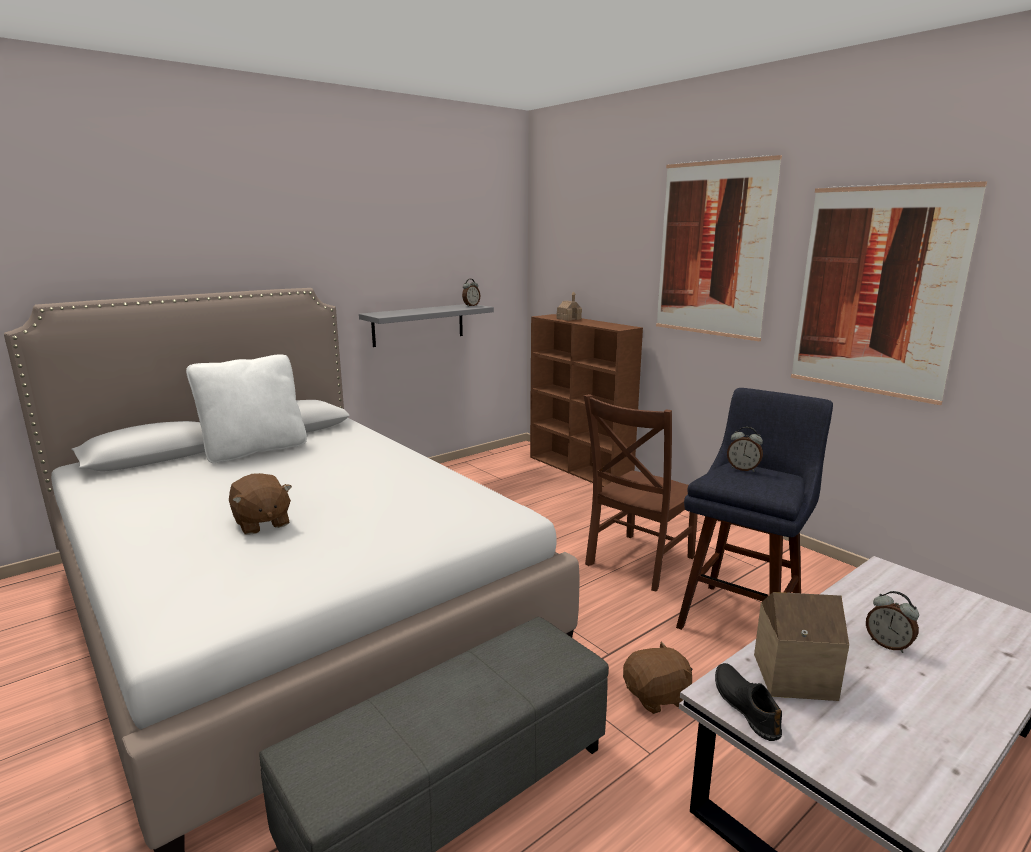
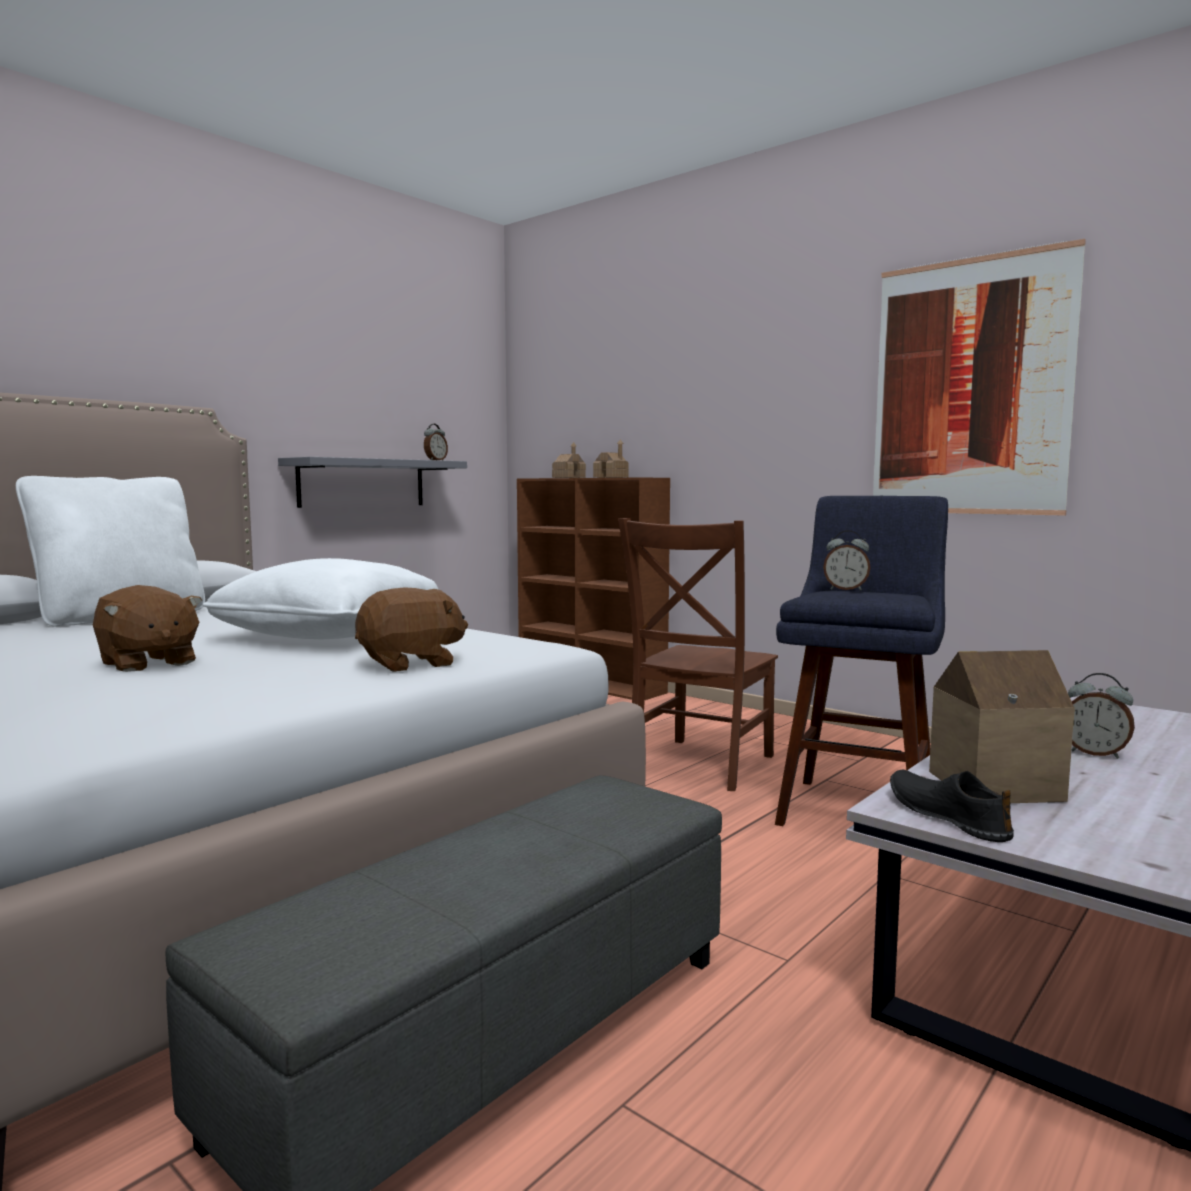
camera: 10 degrees left, 10 degrees down
brown plush toy [623,641,692,714] -> brown plush toy moved to [355,587,468,672]
picture [656,155,782,341] -> none
none -> white pillow [203,558,439,639]
none -> toy house [593,439,629,478]

